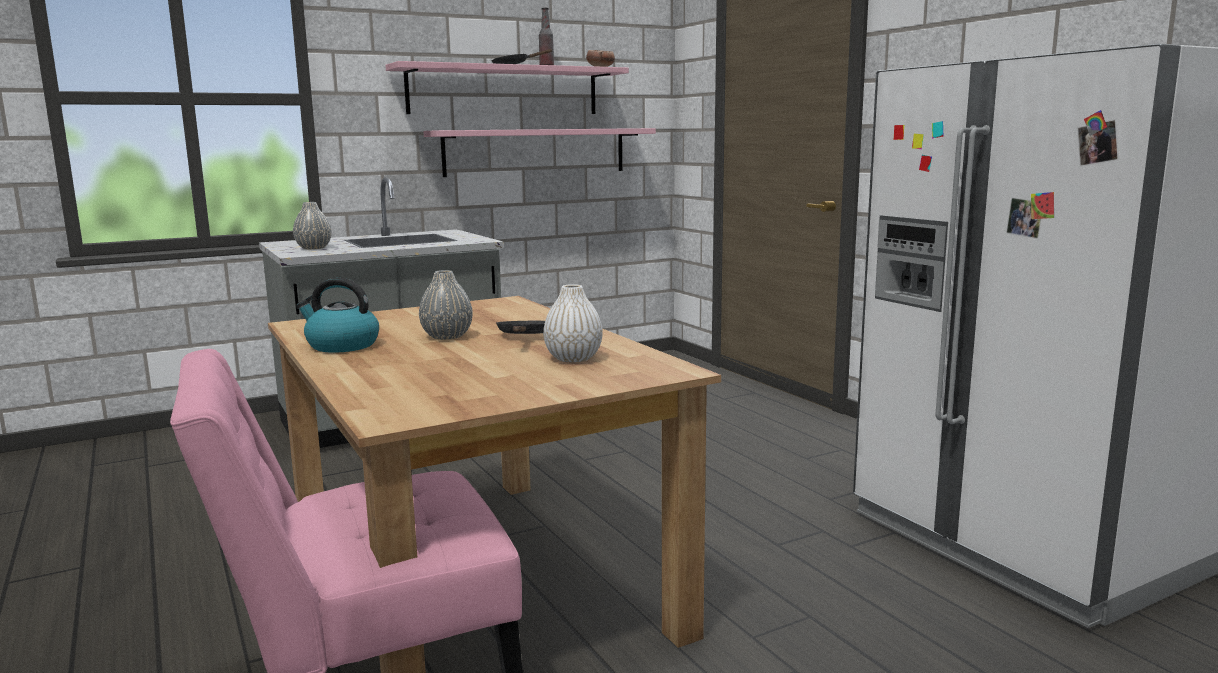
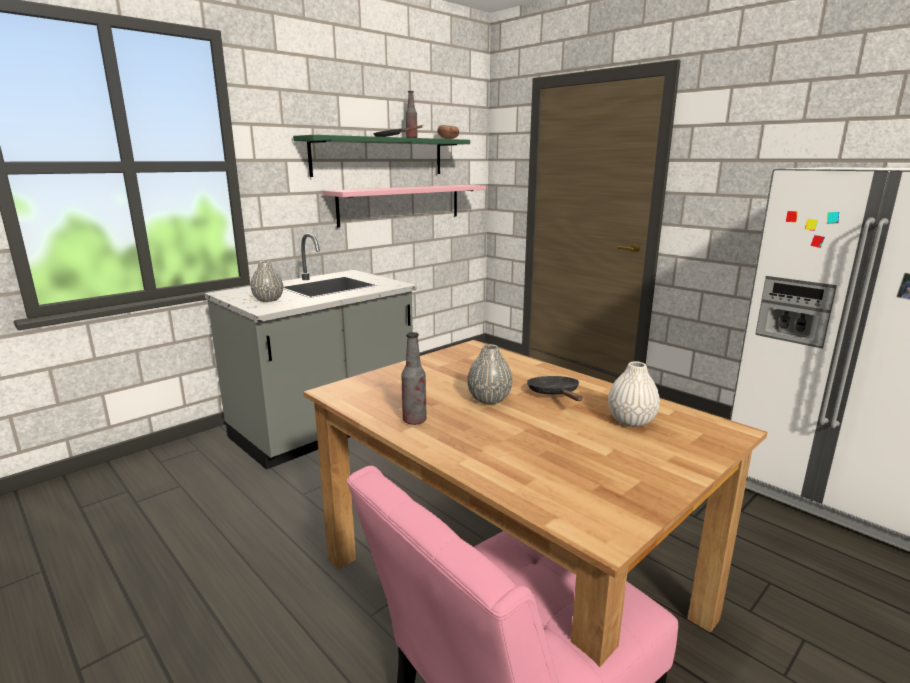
camera: 15 degrees left, 5 degrees up
kettle [296,278,379,352] -> bottle [401,332,427,425]
pink shelf [385,61,629,114] -> green shelf [293,135,470,177]

